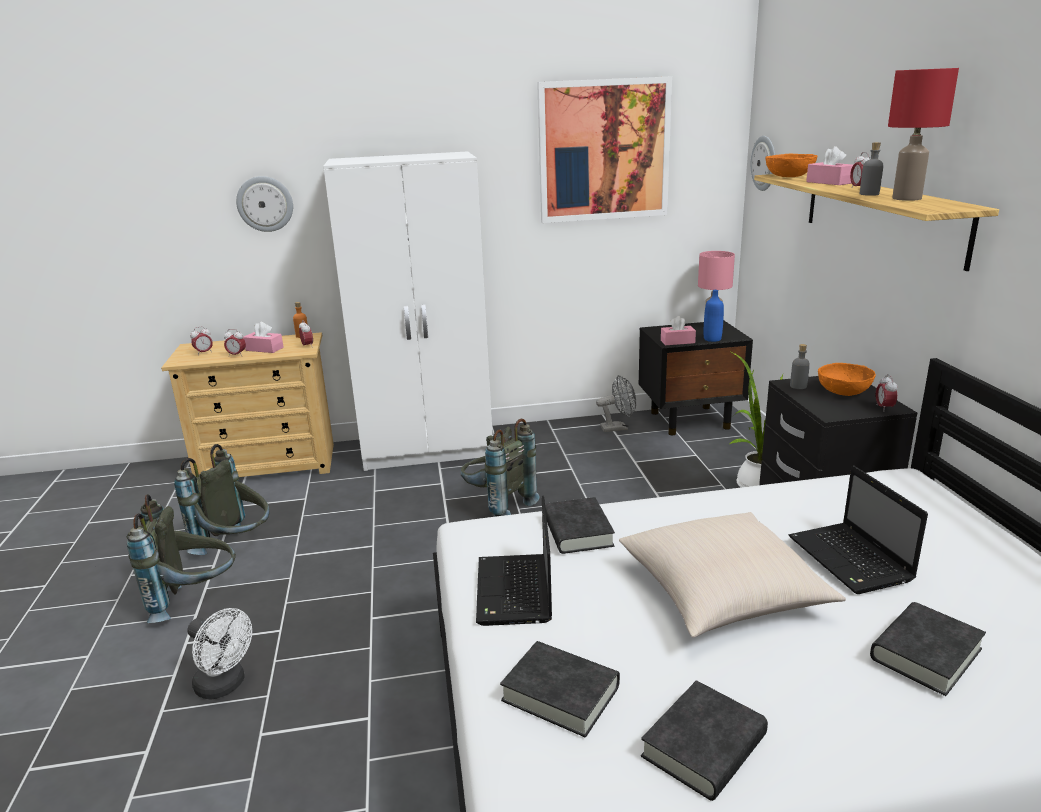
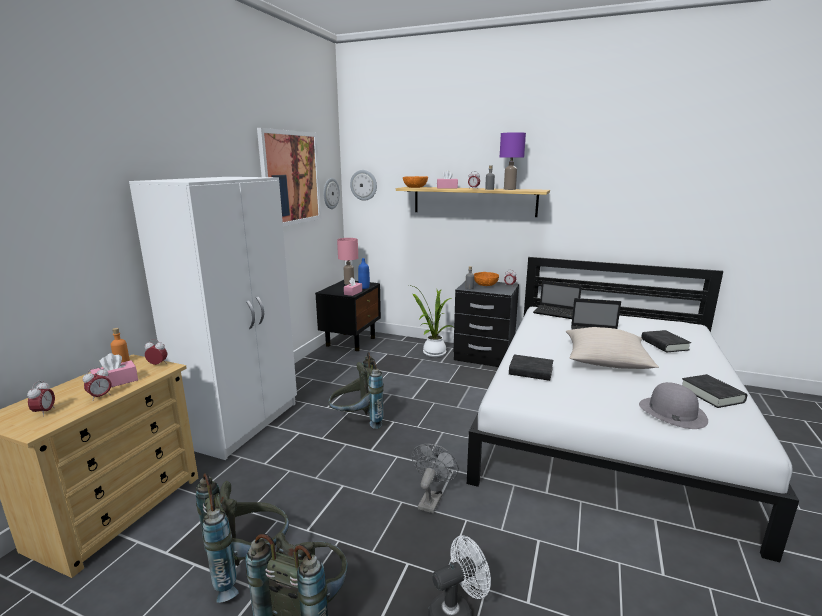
camera: 60 degrees left, 5 degrees down
wall clock [236,176,293,232] -> wall clock moved to [324,178,340,209]
laptop [476,496,552,626] -> laptop moved to [533,281,582,319]
black book [500,641,620,738] -> grey hat [639,382,708,429]
grey fan [596,375,636,432] -> grey fan moved to [412,444,459,513]
red table lamp [888,68,959,201] -> purple table lamp [500,132,526,190]

